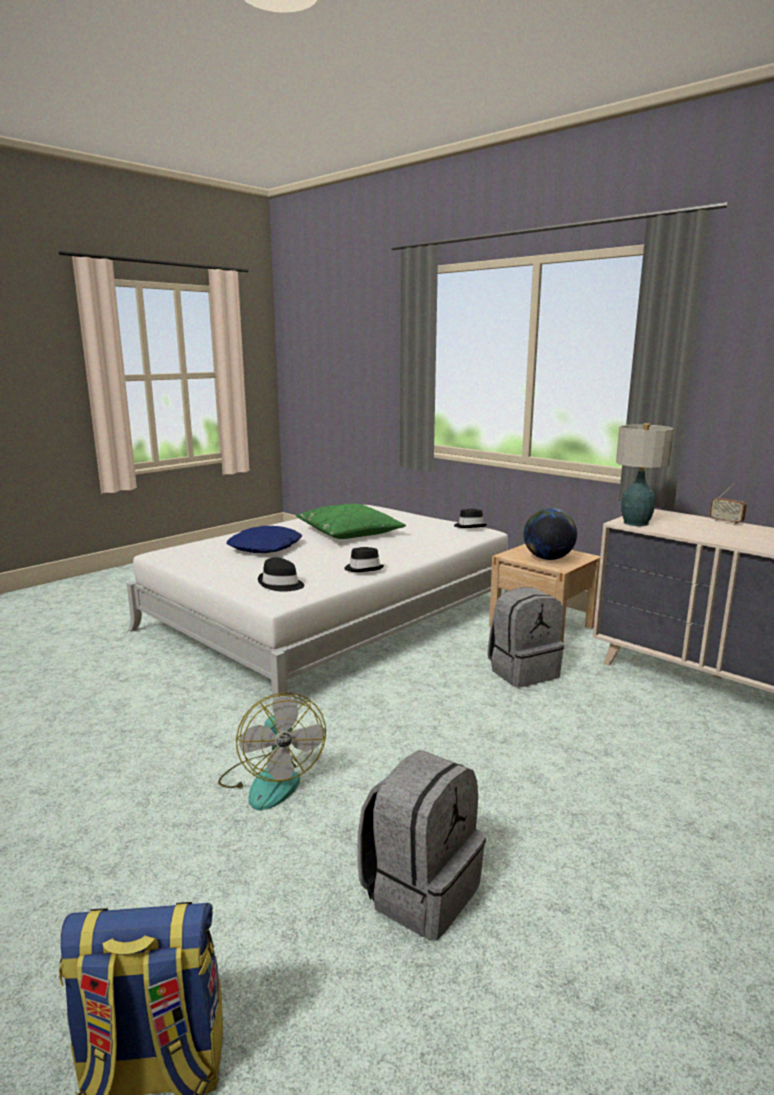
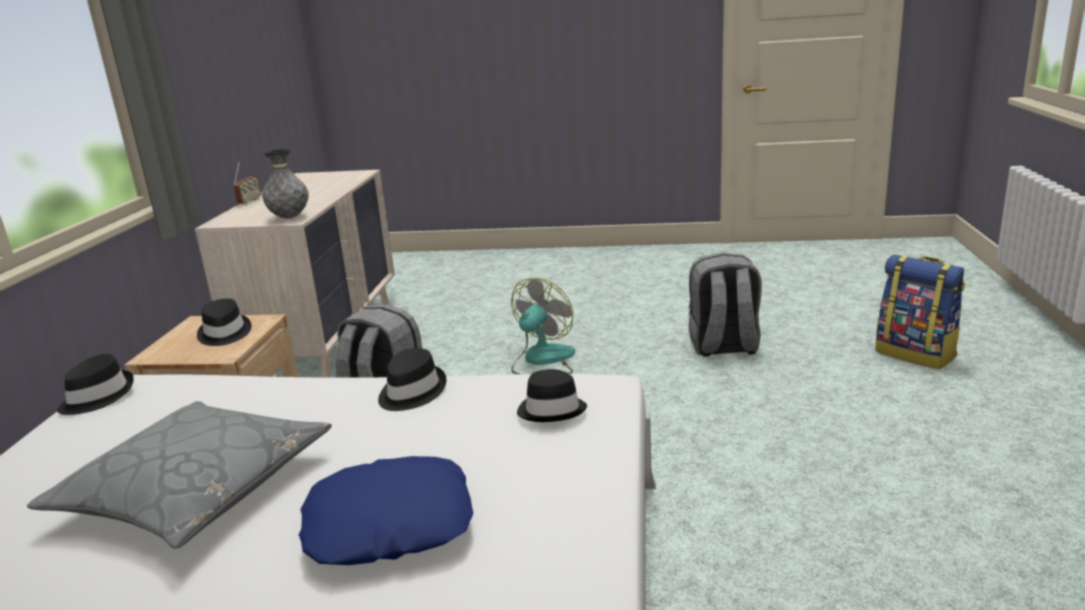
camera: 125 degrees left, 5 degrees up
fan [218,692,326,810] -> fan moved to [511,278,575,374]
green pillow [296,504,406,539] -> grey pillow [27,401,332,549]
globe [524,508,577,560] -> black hat [197,298,251,346]
table lamp [616,423,674,526] -> grey vase [262,149,309,218]

